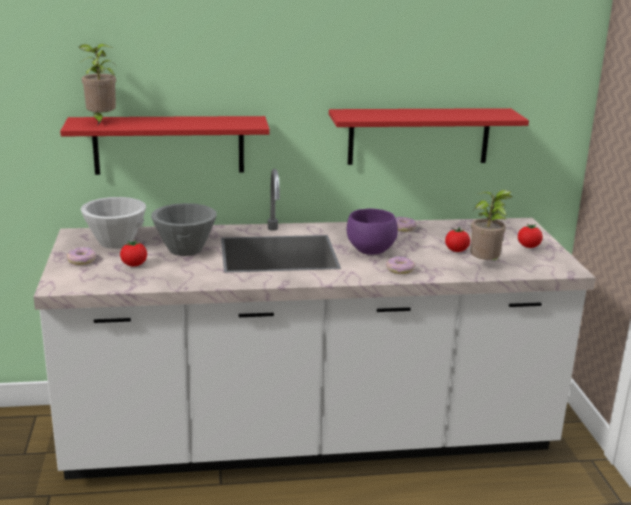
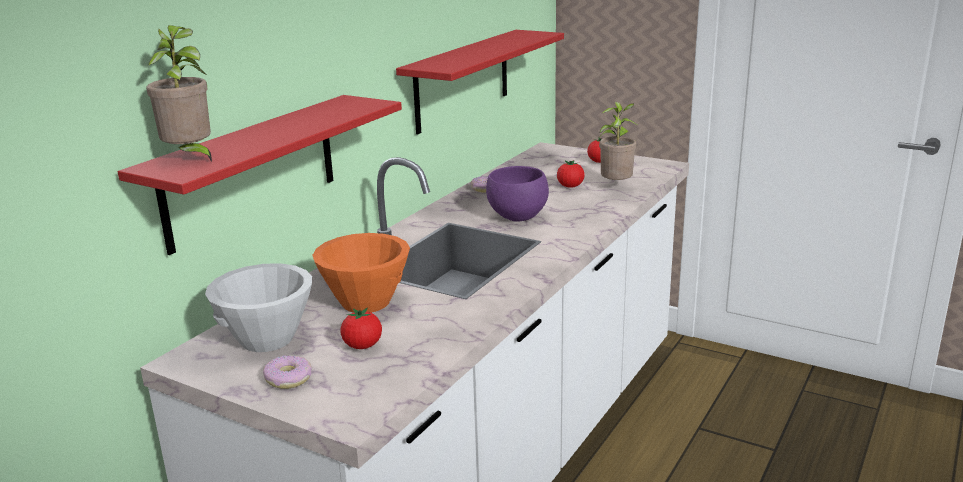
camera: 50 degrees left, 0 degrees up
grey bowl [151,203,217,256] -> orange bowl [312,233,410,313]
donut [386,256,415,274] -> none

